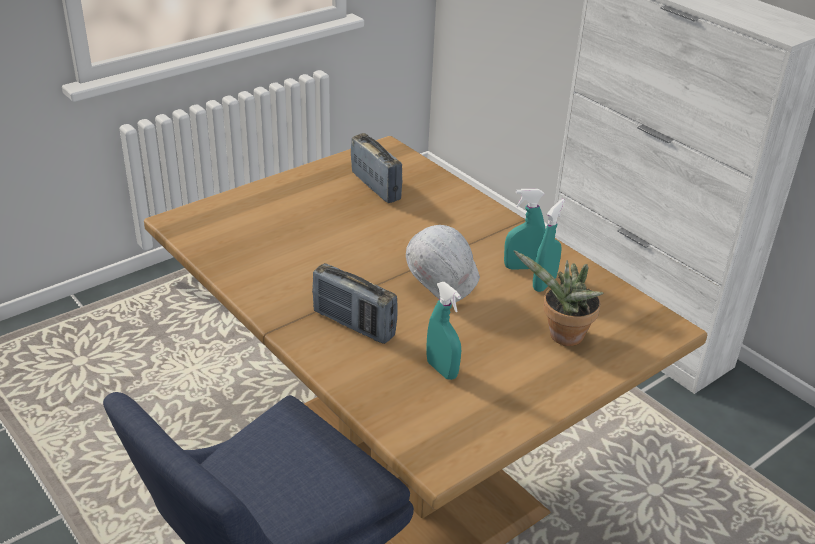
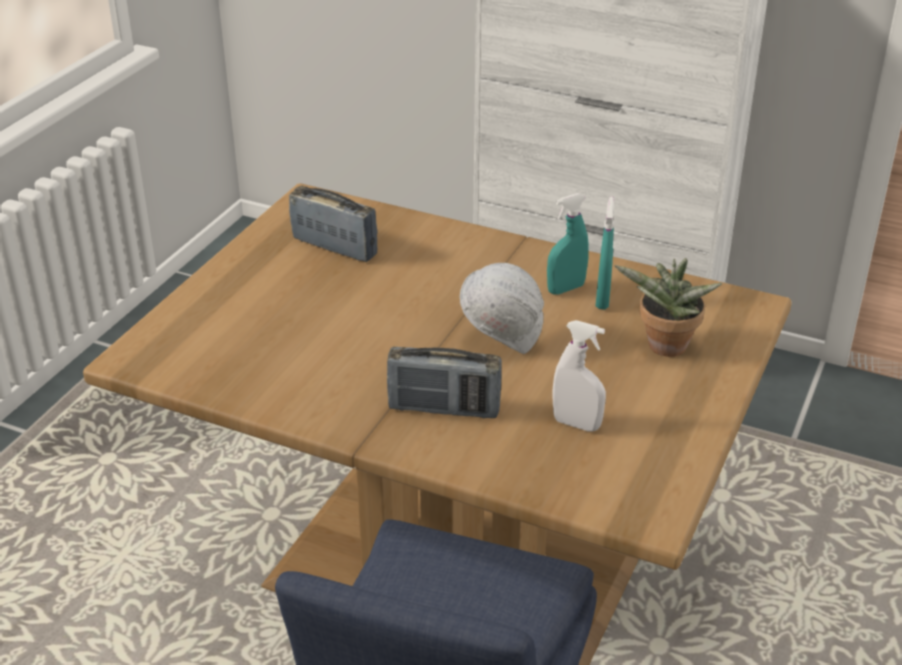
camera: 25 degrees left, 0 degrees up
turquoise spray bottle [426,282,461,380] -> white spray bottle [553,320,606,432]

